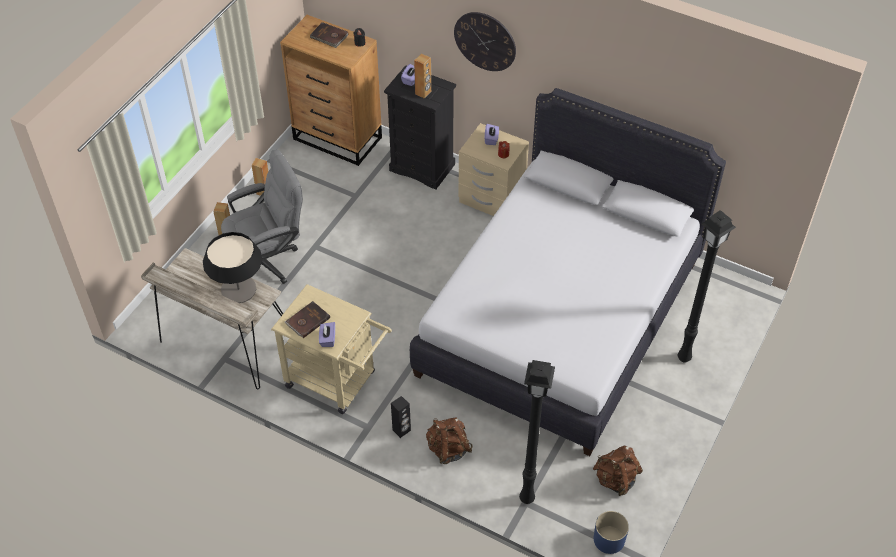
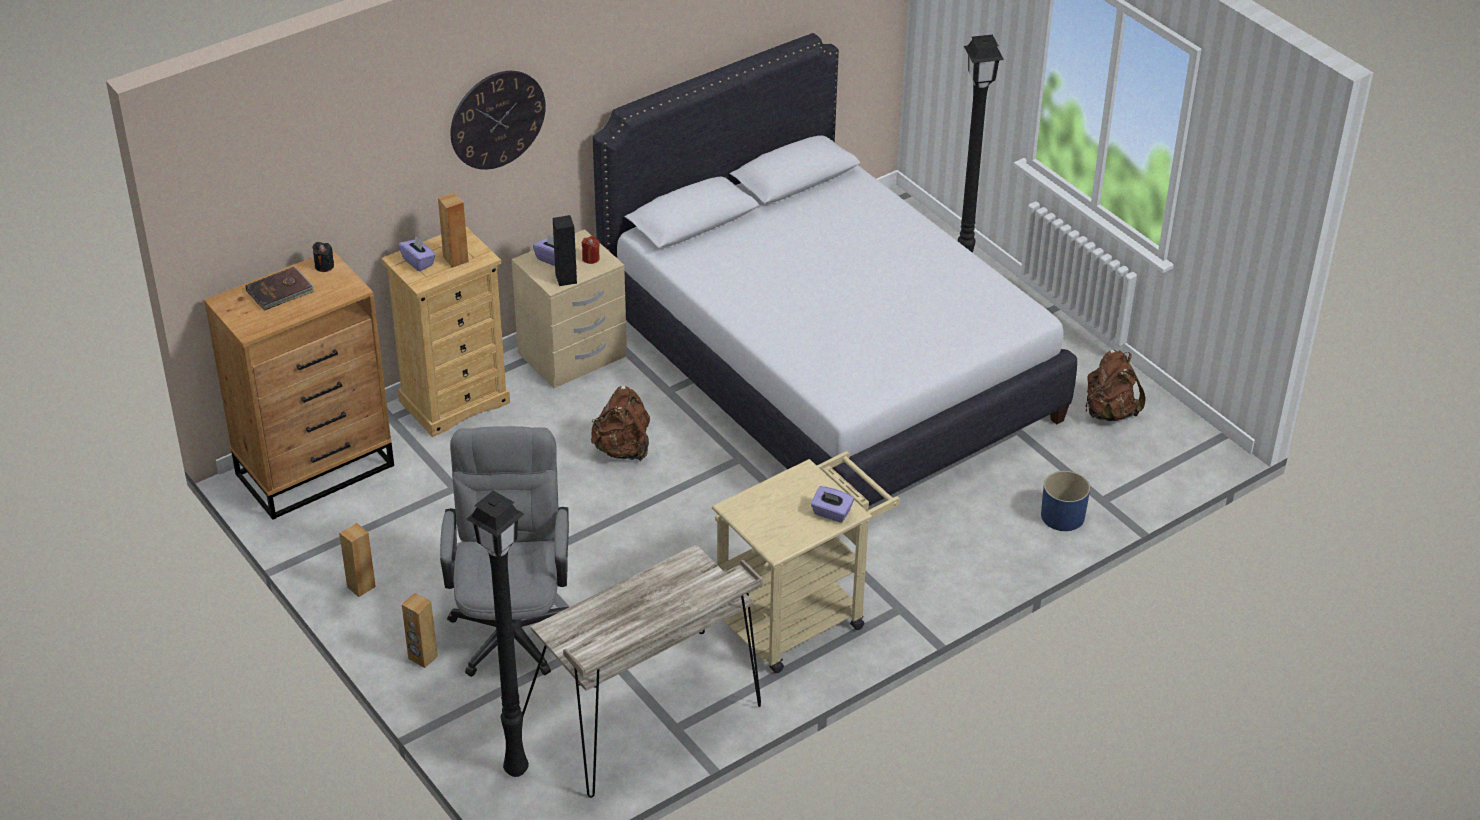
camera: 65 degrees left, 10 degrees down
table lamp [203,232,262,303] -> none
brown book [285,301,330,338] -> none
black dresser [384,65,456,189] -> beige dresser [381,227,510,437]
black speaker [391,396,411,438] -> black speaker moved to [553,215,577,286]
brown backpack [426,417,473,464] -> brown backpack moved to [591,386,650,461]
black floor lamp [519,360,555,504] -> black floor lamp moved to [466,491,529,777]
blue planter [594,511,629,554] -> blue planter moved to [1041,471,1090,531]

